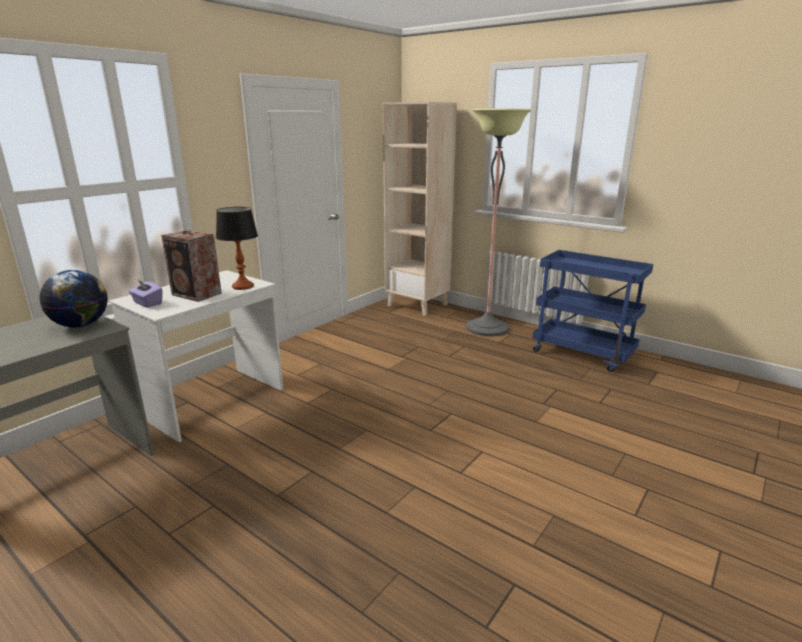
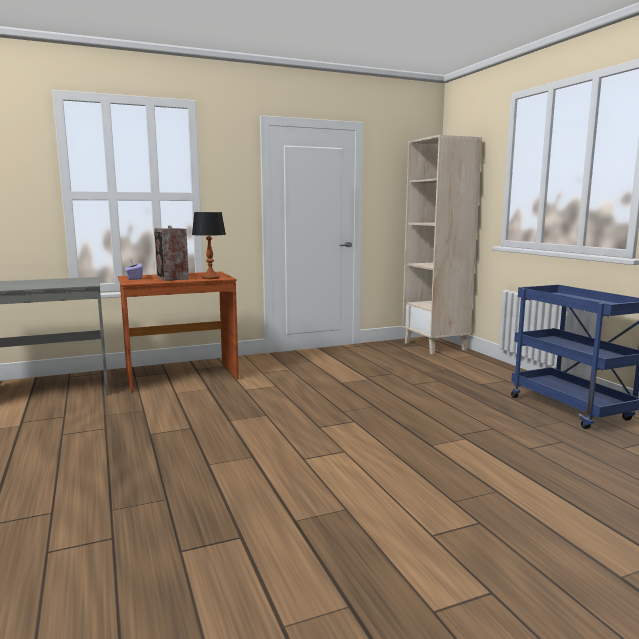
camera: 30 degrees right, 10 degrees down
globe [40,270,108,328] -> none
white desk [109,270,283,443] -> brown desk [118,272,239,392]
floor lamp [466,109,532,336] -> none

